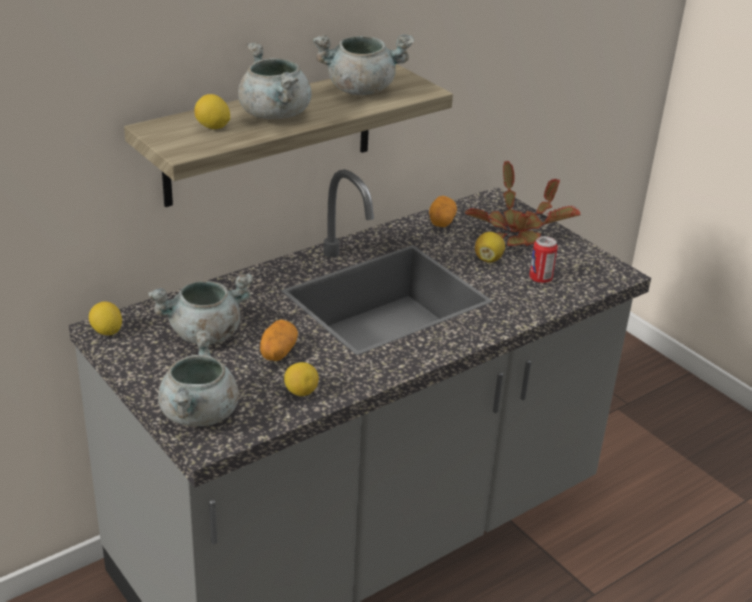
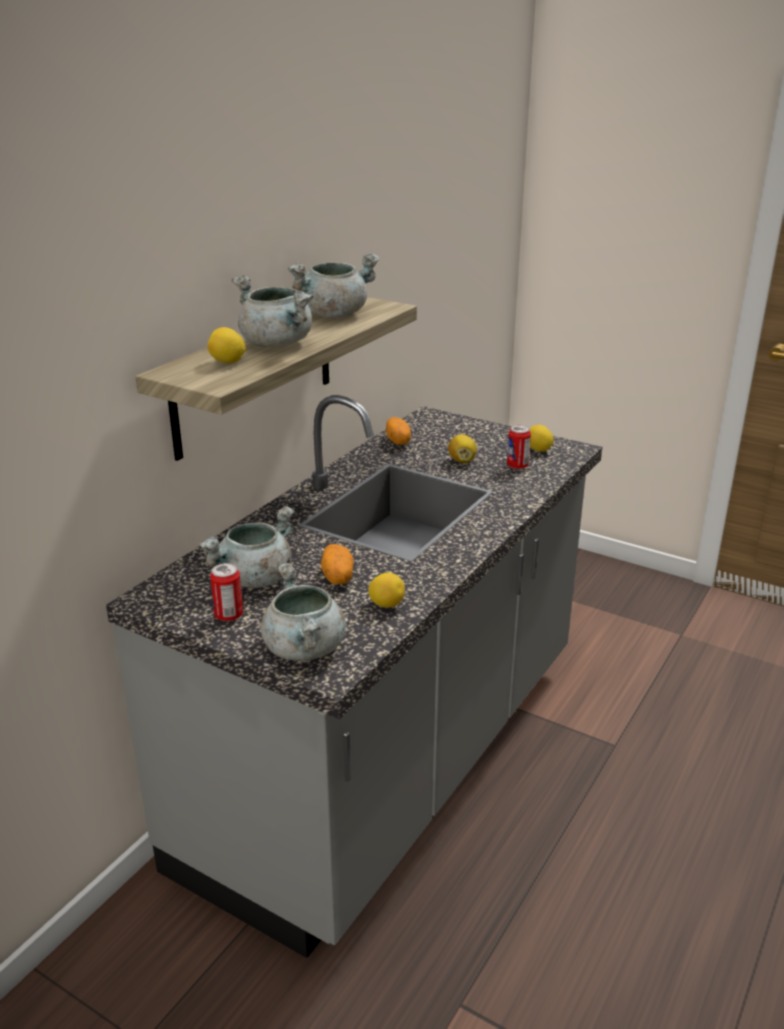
camera: 20 degrees left, 5 degrees down
lemon [89,301,122,335] -> lemon moved to [530,425,554,452]
potted plant [465,161,580,246] -> none
none -> can [210,563,243,621]

